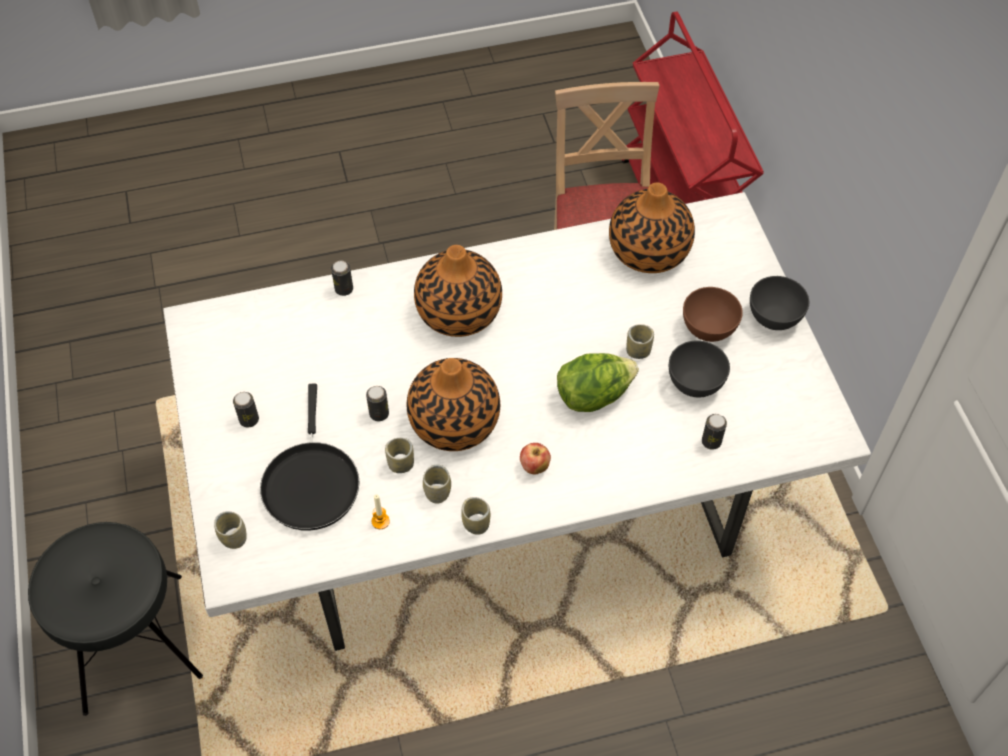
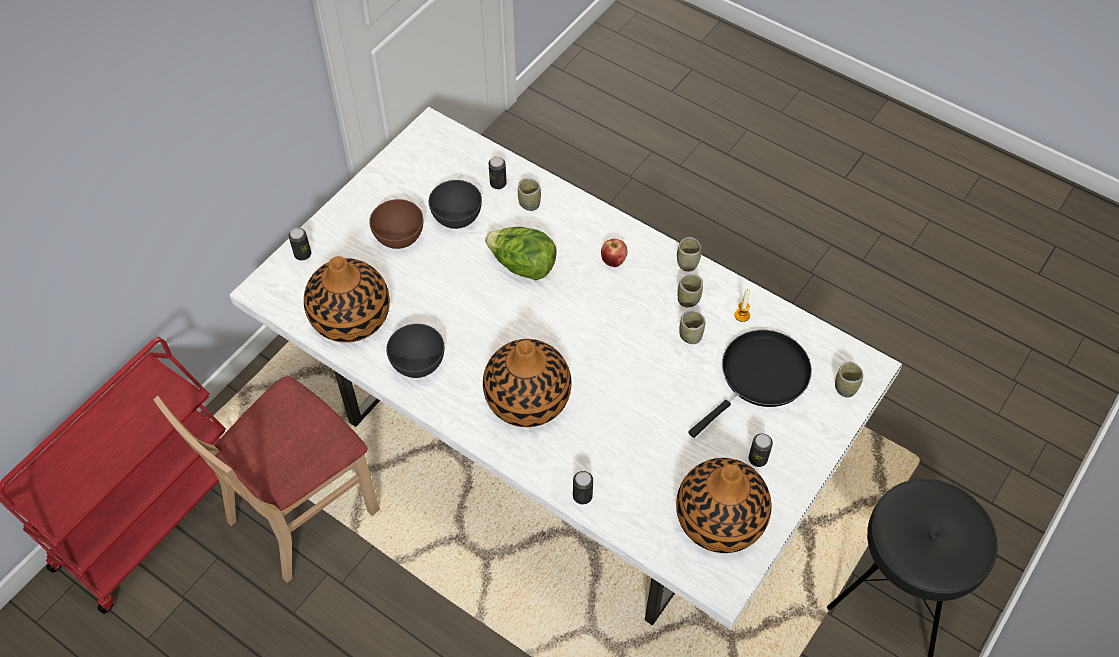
camera: 130 degrees left, 0 degrees up
can [366,386,389,421] -> can moved to [288,228,311,261]
vase [407,358,500,451] -> vase moved to [676,458,772,553]
cup [626,324,654,359] -> cup moved to [518,178,541,211]
grey bowl [750,276,809,330] -> grey bowl moved to [386,324,444,378]

